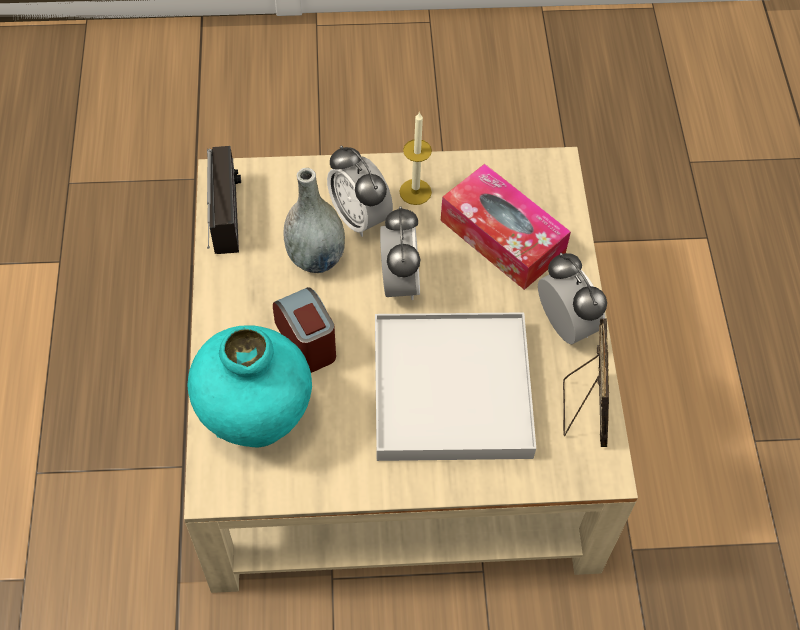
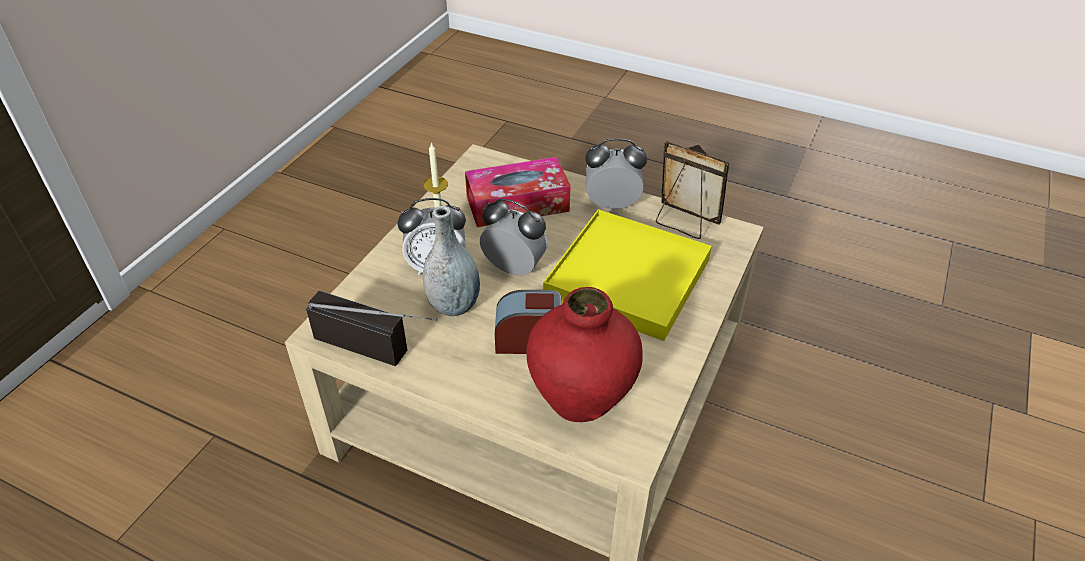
camera: 60 degrees left, 15 degrees down
turquoise vase [187,325,312,447] -> red vase [526,287,643,422]
white tray [375,312,536,461] -> yellow tray [543,209,712,341]

